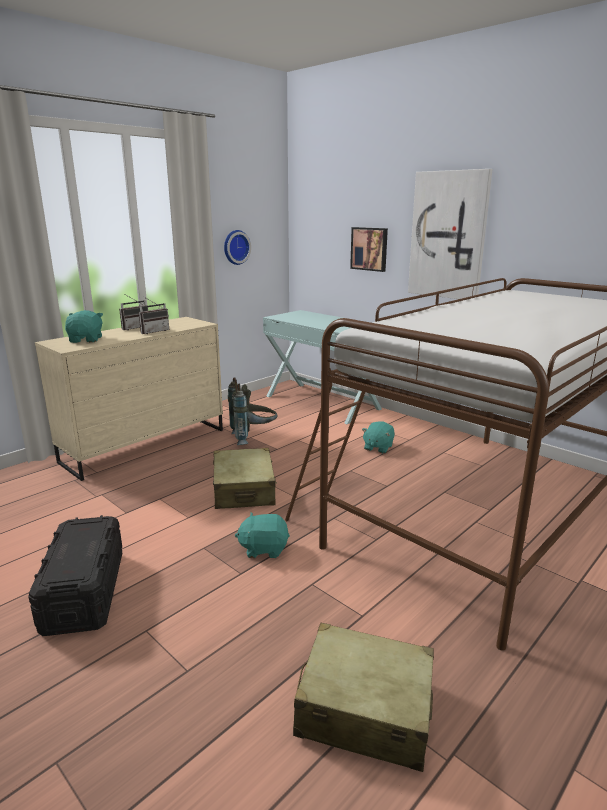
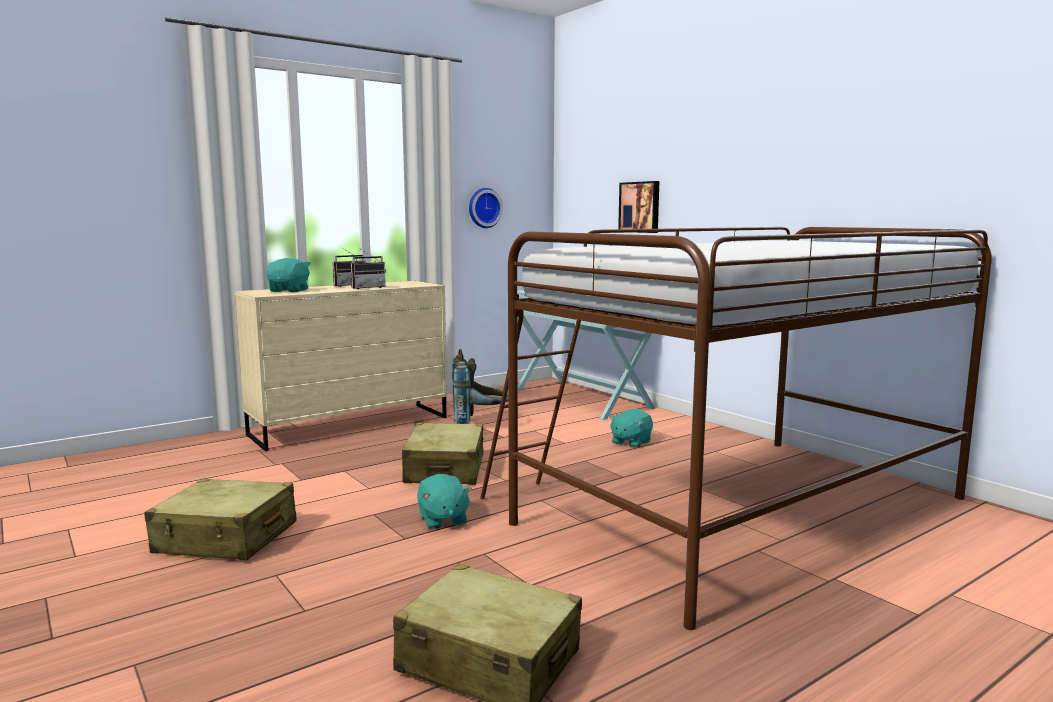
camera: 10 degrees right, 10 degrees down
black storage box [28,515,122,636] -> beige suitcase [144,479,297,560]
turquoise plush toy [235,512,290,558] -> turquoise plush toy turned 120 degrees counterclockwise [417,474,472,529]
picture [408,169,492,299] -> none

